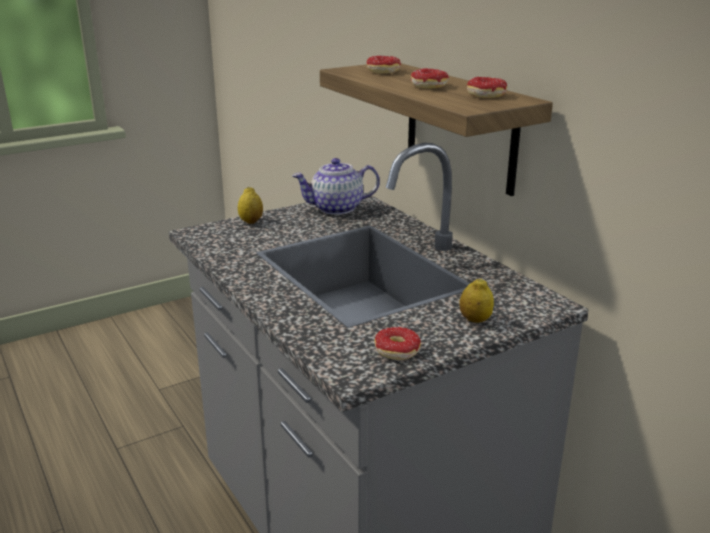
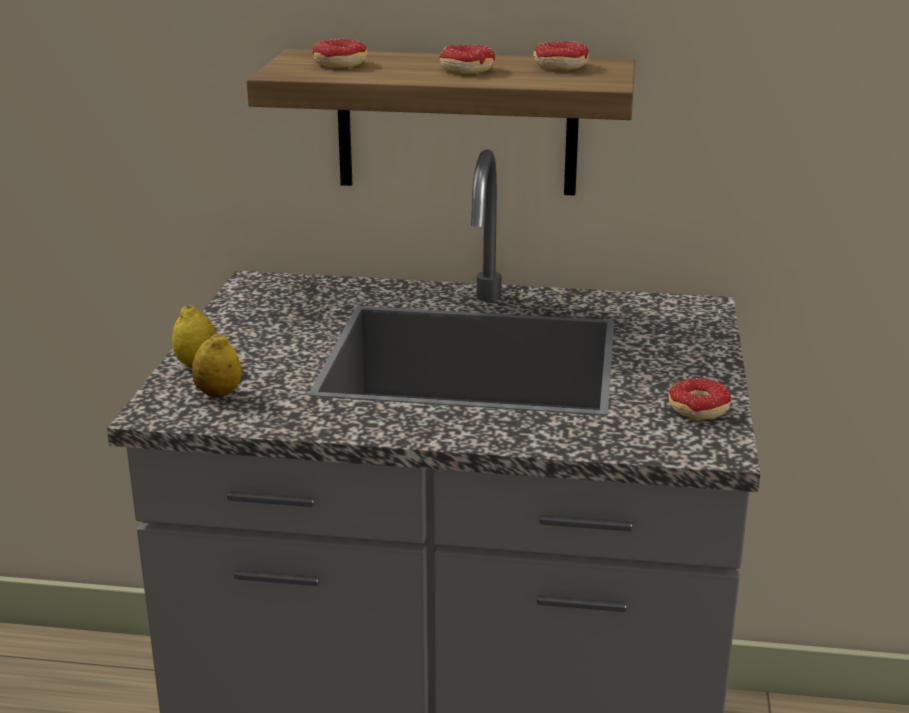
camera: 50 degrees left, 0 degrees up
teapot [292,158,380,215] -> none
lemon [459,278,494,323] -> lemon moved to [192,333,241,397]

